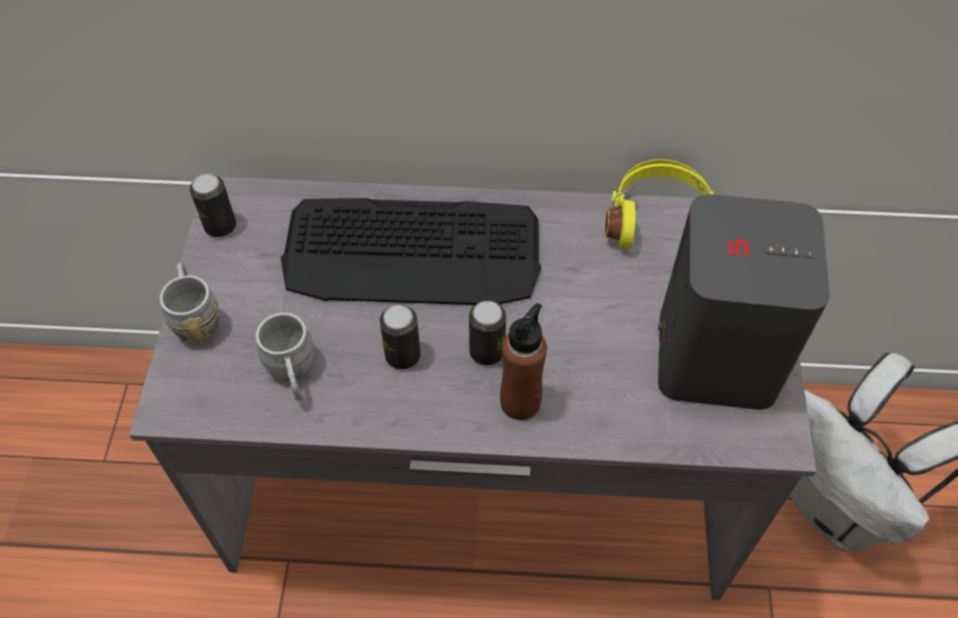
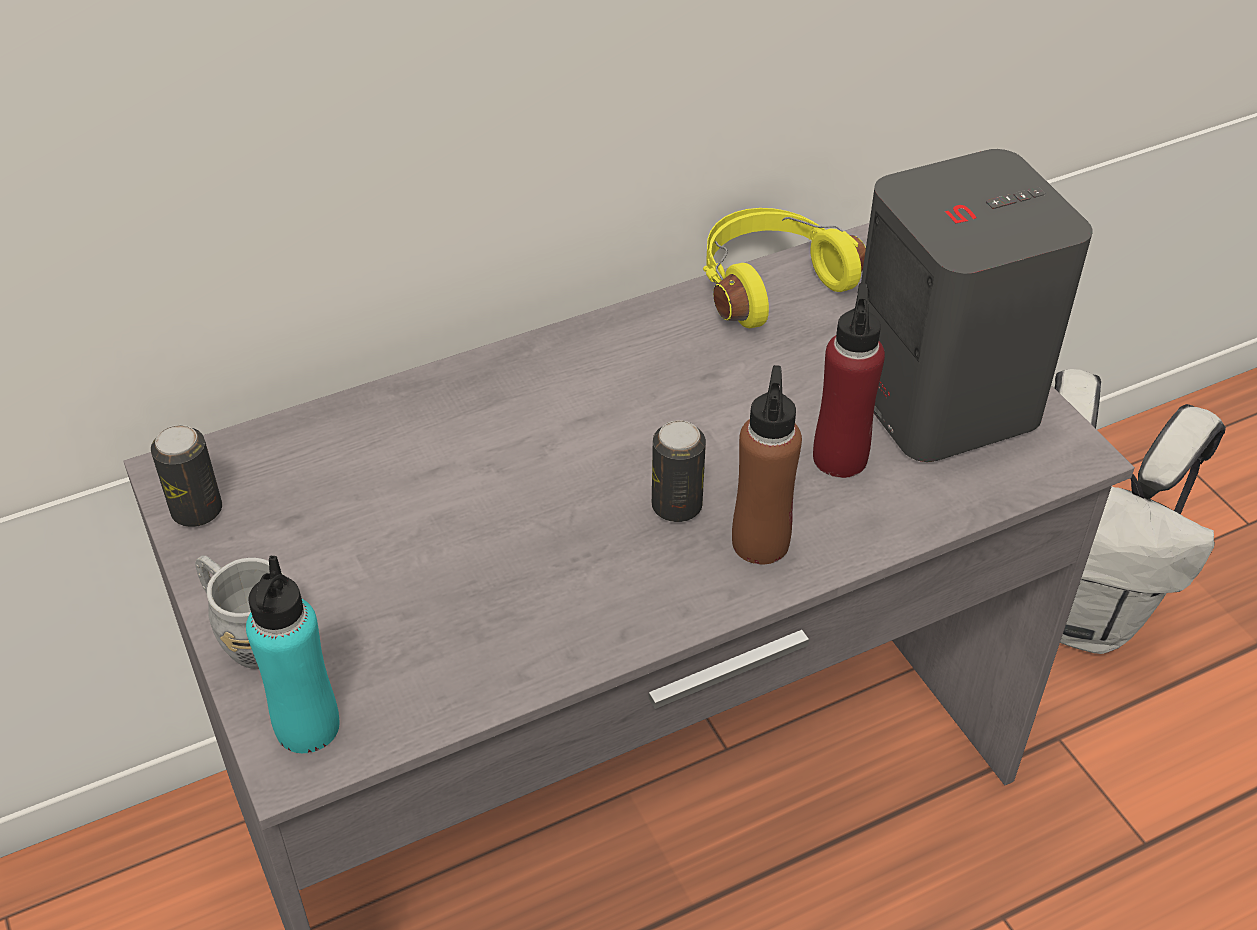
camera: 30 degrees left, 10 degrees down
grey mug [256,313,314,400] -> none
keyboard [281,198,541,305] -> none
can [380,305,420,369] -> none
none -> turquoise bottle [246,556,340,753]
none -> red bottle [813,283,885,478]

